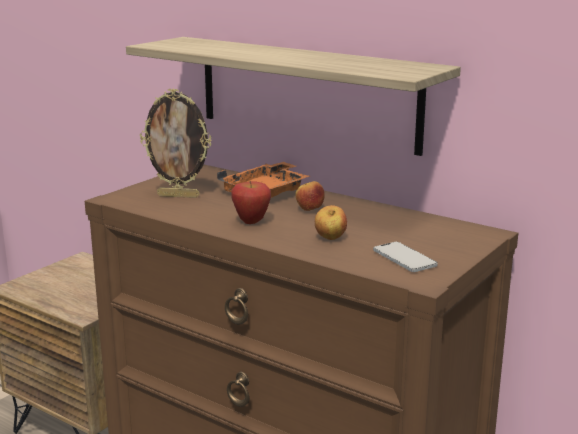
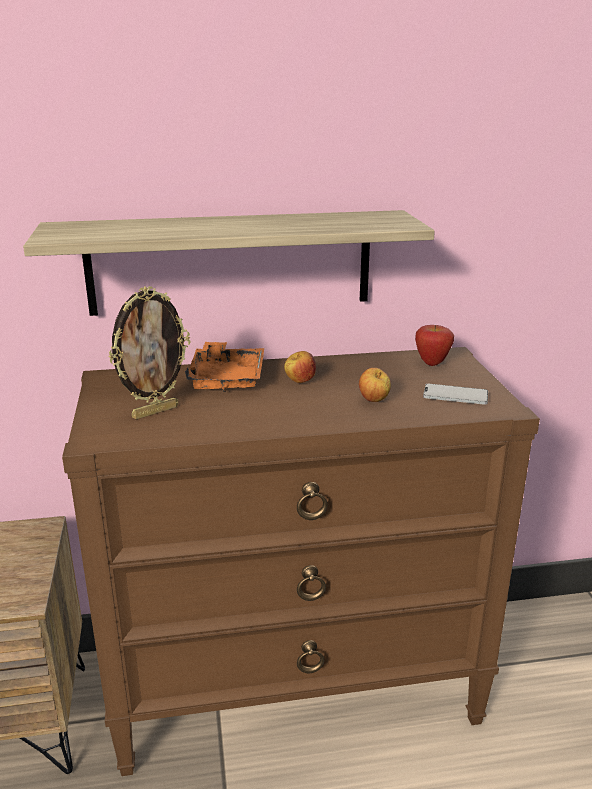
camera: 45 degrees left, 5 degrees up
apple [231,181,271,224] -> apple moved to [415,325,454,366]

